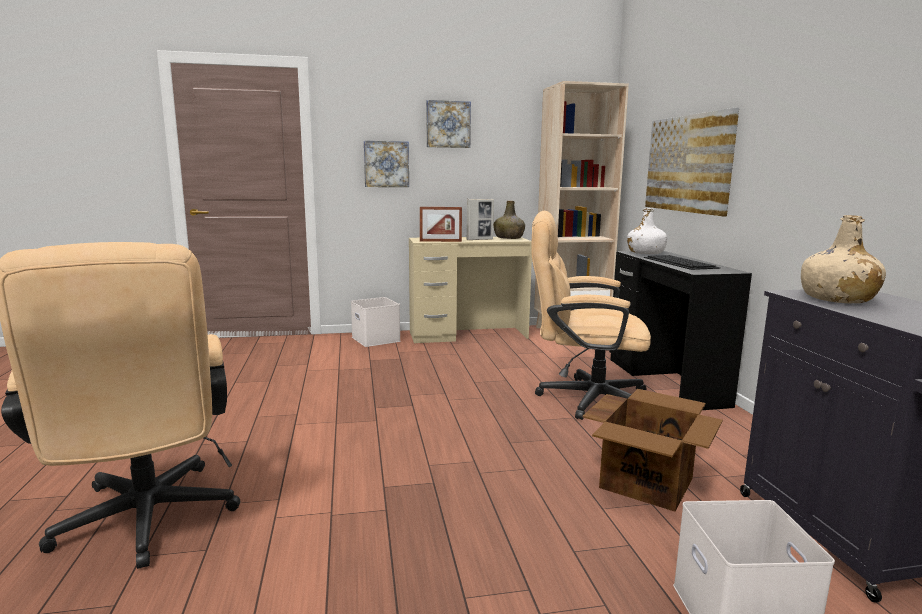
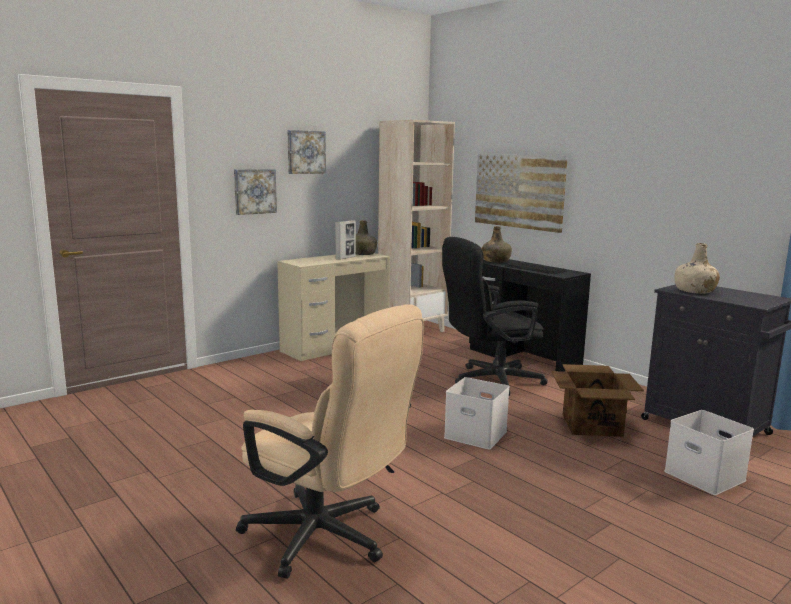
camera: 30 degrees left, 0 degrees up
white storage box [351,297,401,347] -> white storage box moved to [444,377,510,450]
picture frame [420,207,462,242] -> none
beige office chair [531,210,651,420] -> black office chair [442,237,548,395]
white bottle [627,208,667,254] -> green bottle [482,226,512,263]

